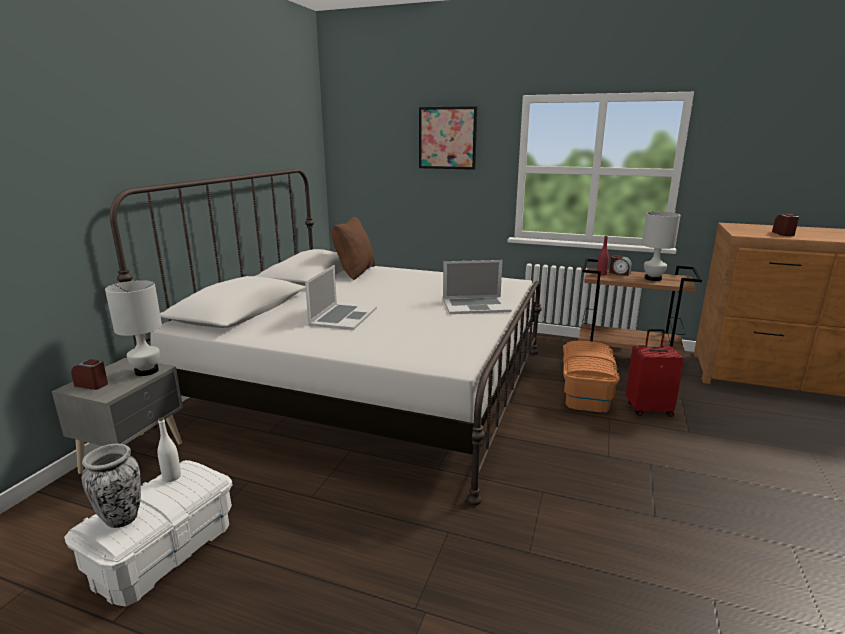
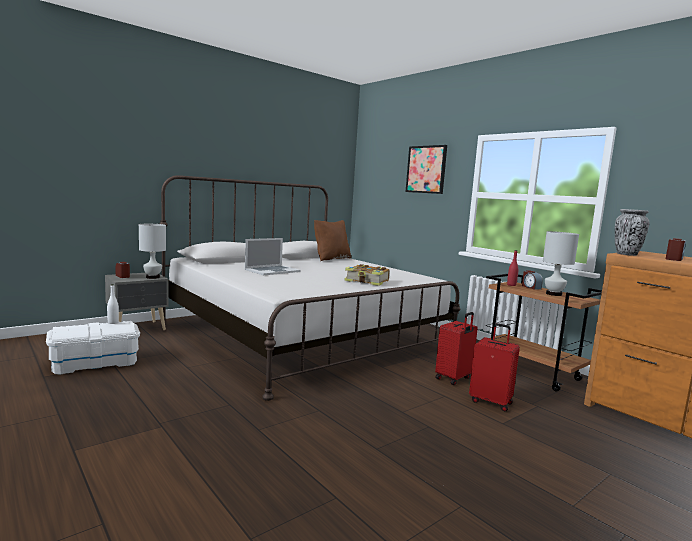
camera: 30 degrees right, 10 degrees down
vase [82,444,141,528] -> vase moved to [615,209,649,256]
laptop [443,260,511,314] -> book [344,264,389,286]
orange storage box [563,341,620,412] -> red suitcase [435,312,478,385]

